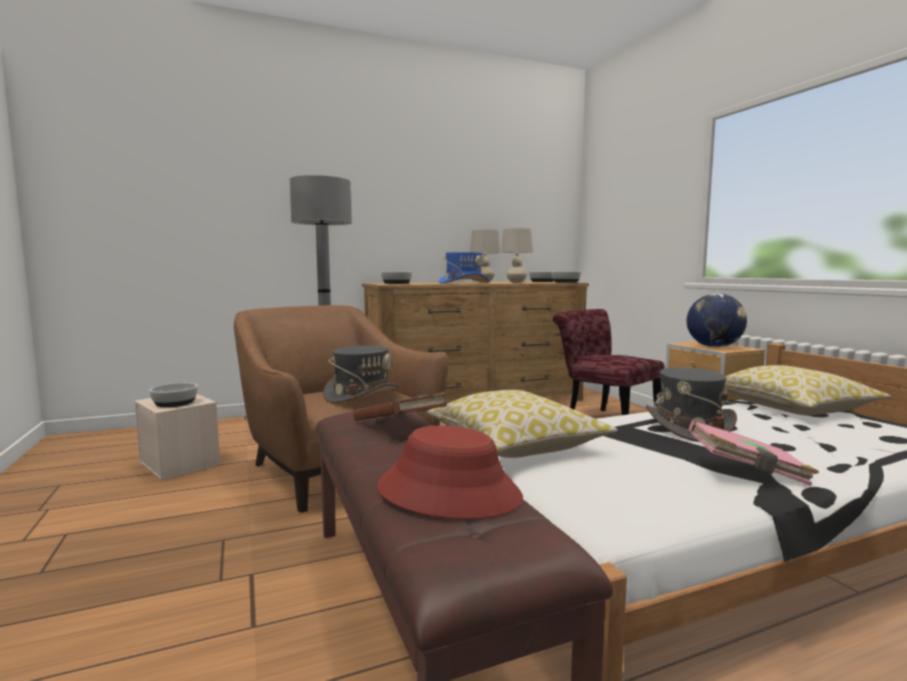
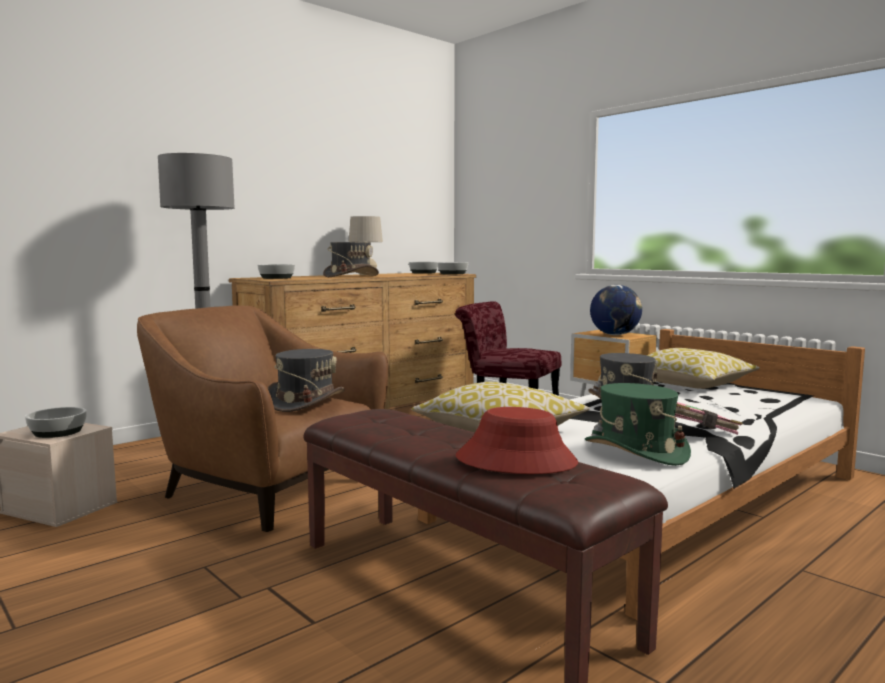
camera: 20 degrees left, 0 degrees up
brown book [353,392,447,421] -> none
blue hat [439,252,489,284] -> grey hat [323,242,379,277]
beige table lamp [501,228,533,283] -> none
none -> green hat [585,383,691,466]

